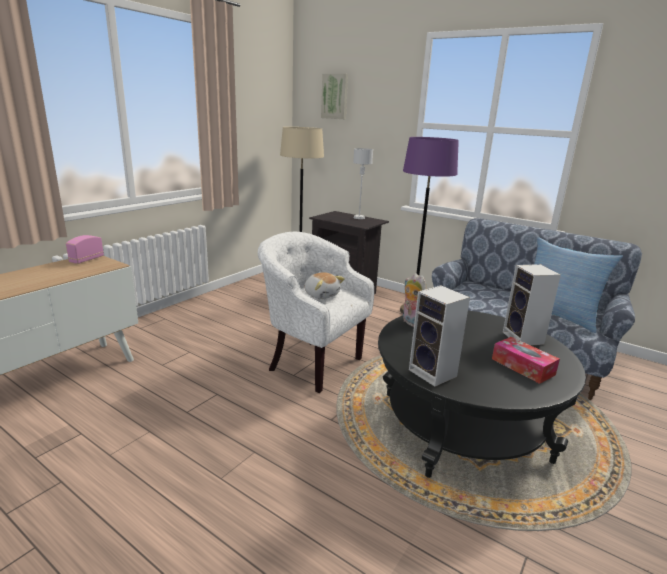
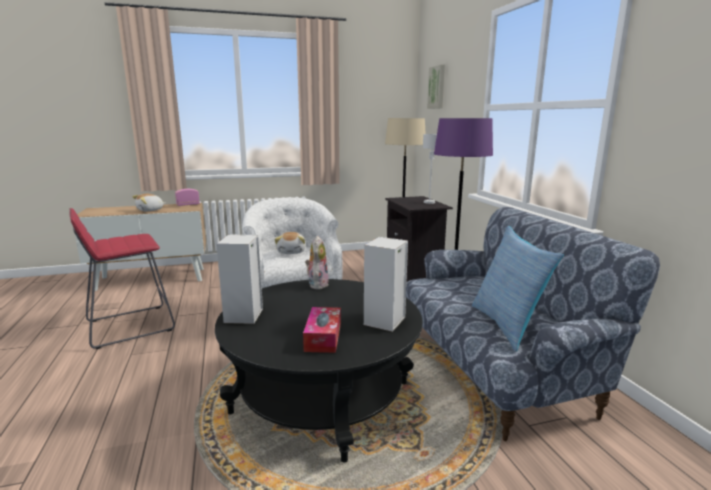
camera: 40 degrees right, 5 degrees down
none -> red stool [70,208,175,349]
none -> plush toy [132,194,165,211]

